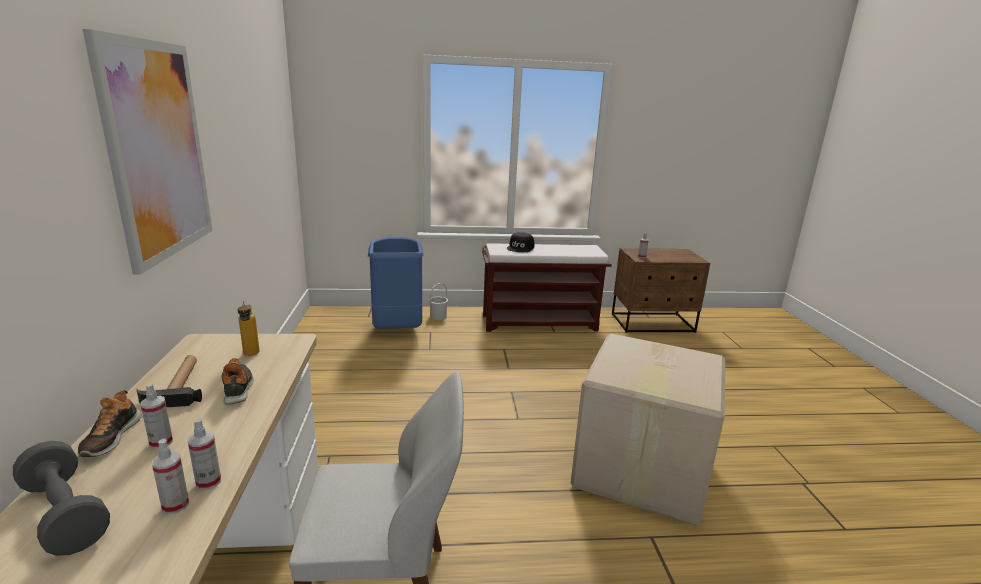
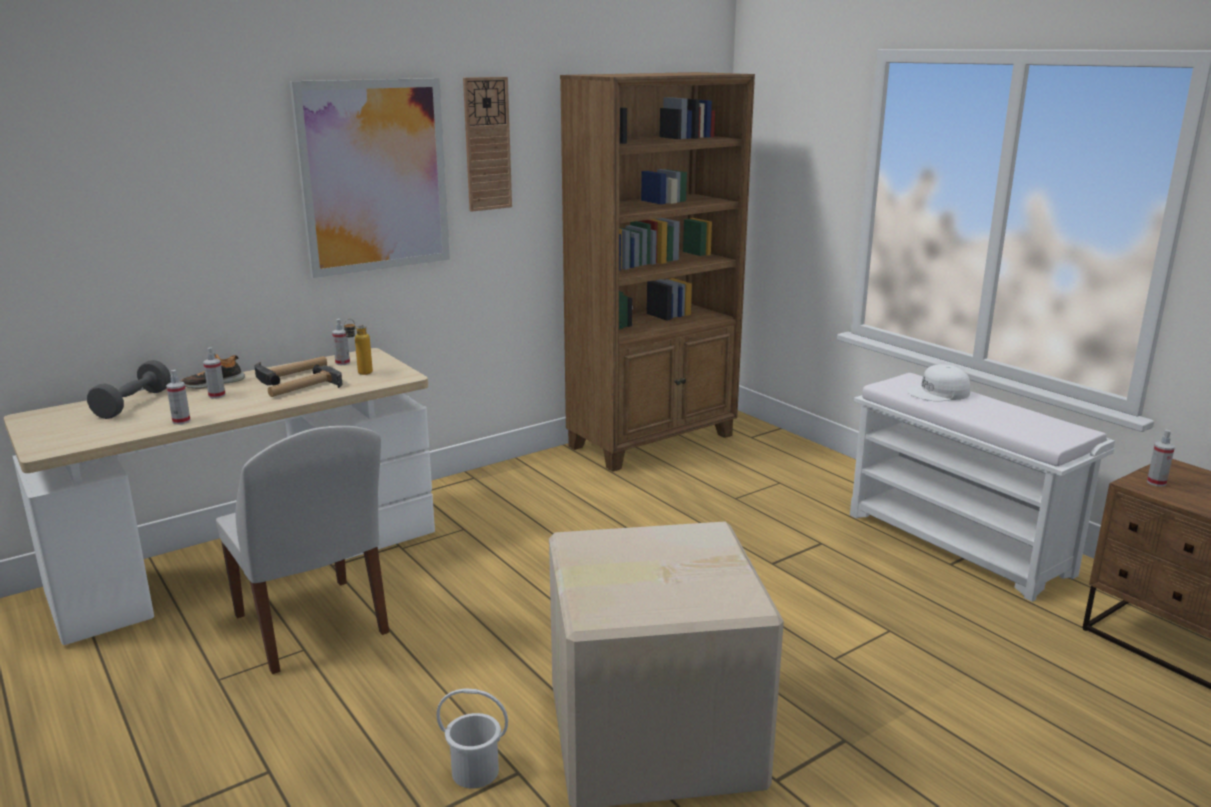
camera: 60 degrees right, 0 degrees up
spray bottle [152,439,189,514] -> spray bottle moved to [332,319,350,365]
shoe [222,358,254,405] -> hammer [268,365,342,397]
blue trash can [368,237,424,329] -> none
white bucket [429,283,448,320] -> white bucket moved to [436,688,508,788]
brown bench [482,243,612,332] -> white bench [850,373,1115,602]
black cap [506,232,535,252] -> white cap [906,364,970,401]
none -> wall clock [463,77,512,212]
none -> brown bookcase [560,72,755,472]

